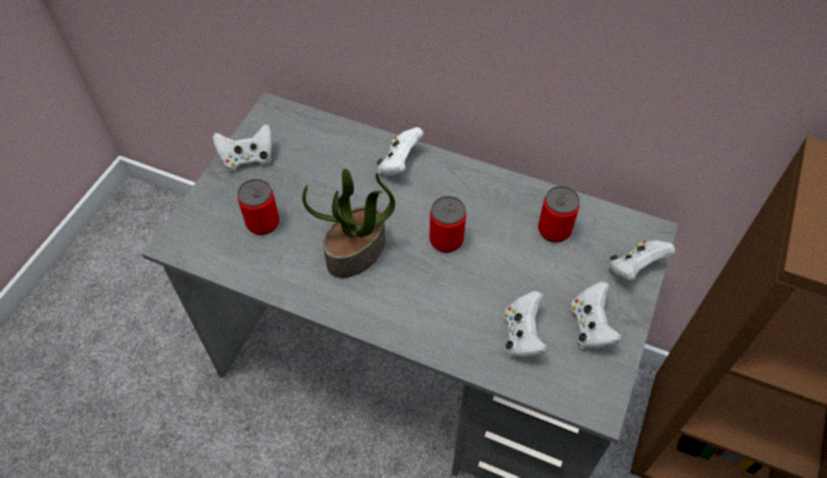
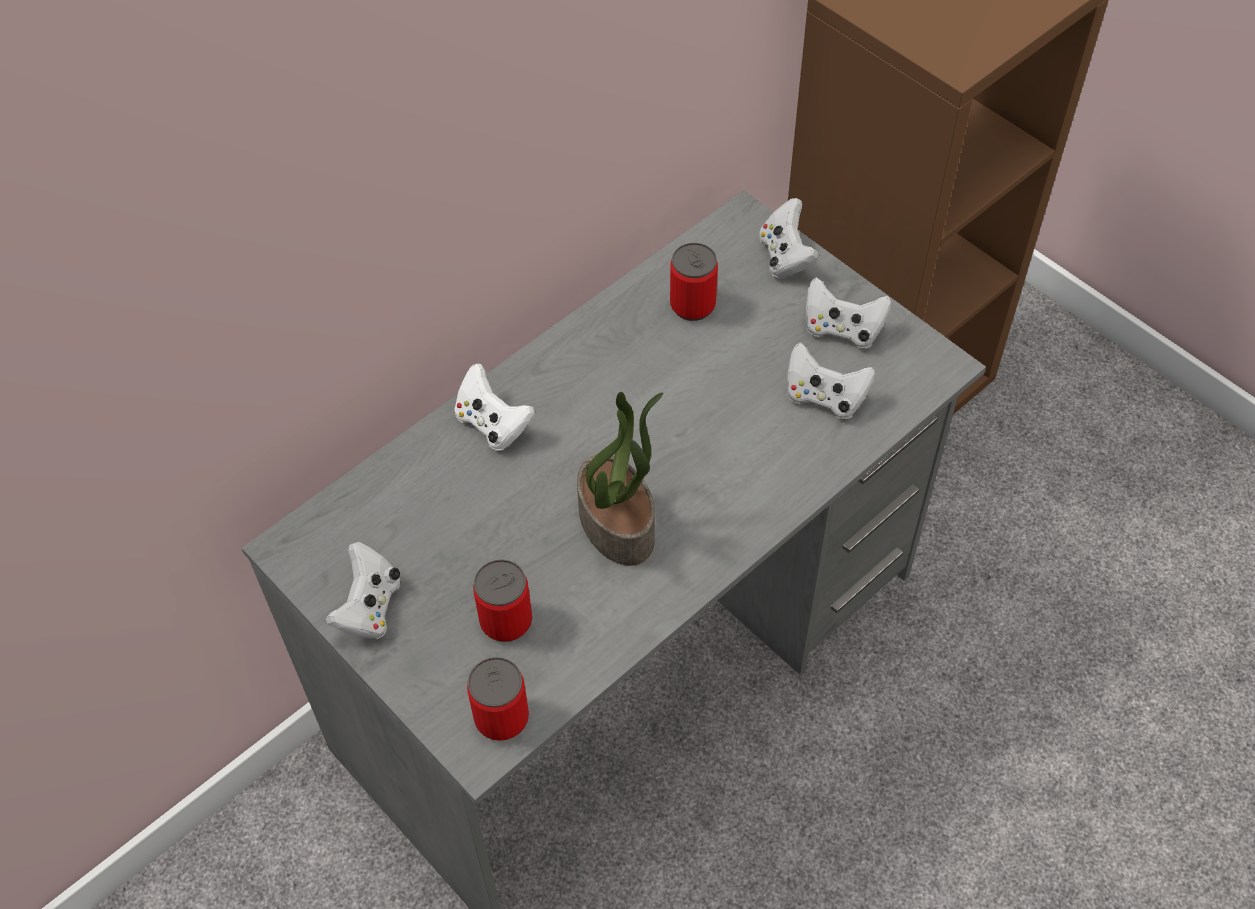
camera: 65 degrees left, 0 degrees up
can [429,196,466,253] -> can moved to [467,657,529,741]

